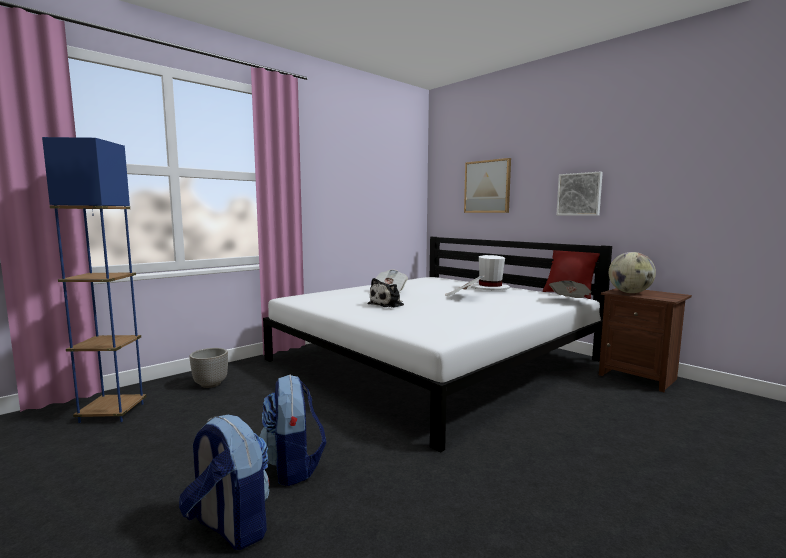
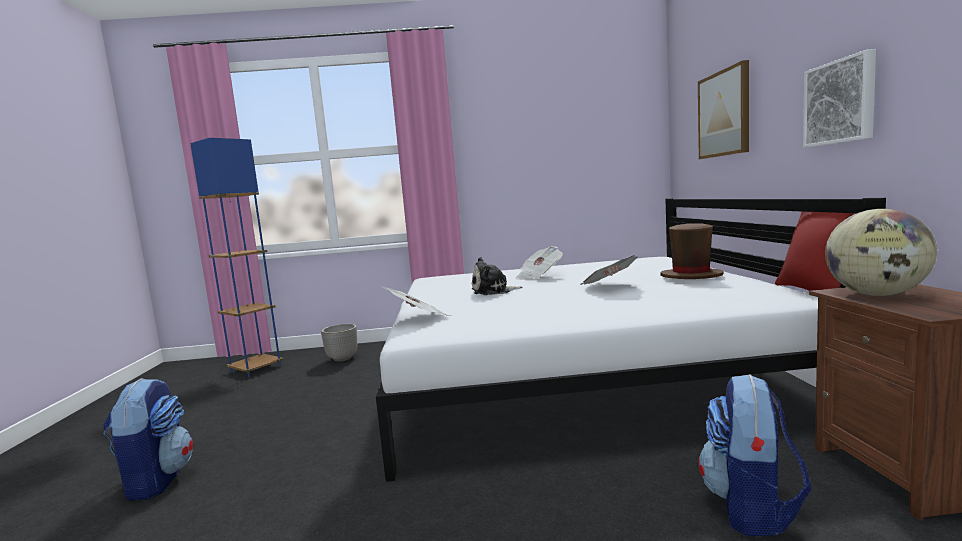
camera: 40 degrees right, 0 degrees up
backpack [259,374,327,486] -> backpack moved to [698,374,812,536]
white hat [471,255,510,290] -> brown hat [660,223,723,279]
newspaper [549,280,592,298] -> newspaper moved to [379,286,450,316]

